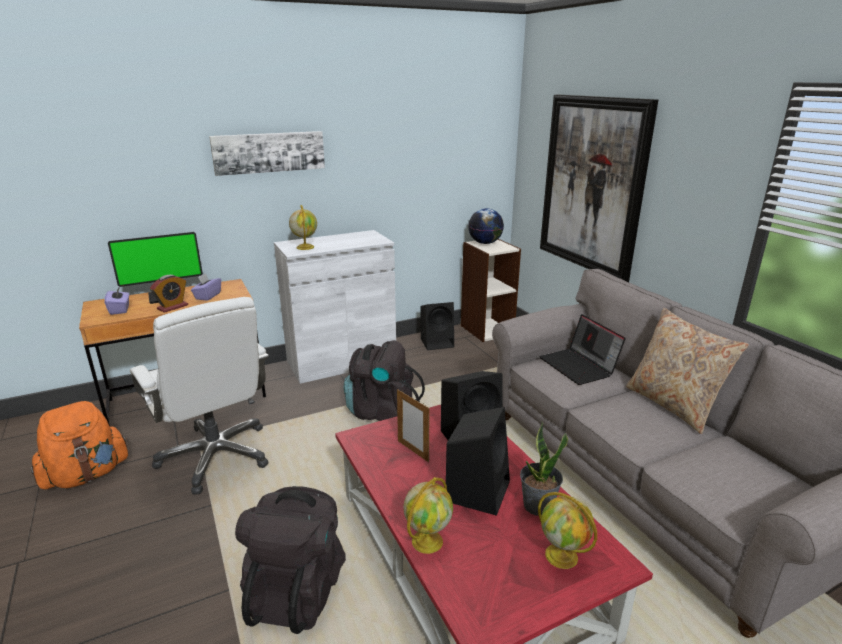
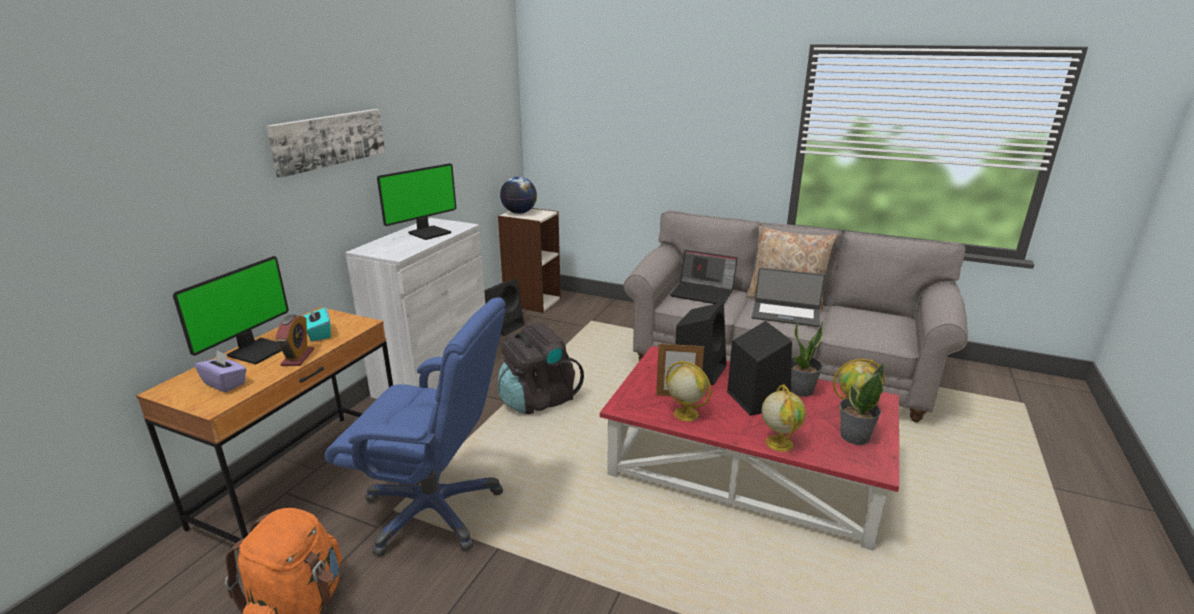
camera: 40 degrees left, 0 degrees up
white office chair [130,297,269,494] -> blue office chair [325,297,506,557]
purple tissue box [191,273,221,301] -> turquoise tissue box [304,306,331,341]
black backpack [235,486,346,634] -> none
globe [289,205,317,250] -> globe moved to [666,361,711,421]
picture [540,95,658,282] -> none
none -> monitor [377,163,456,240]
none -> laptop [752,268,825,327]
none -> potted plant [840,363,884,445]

